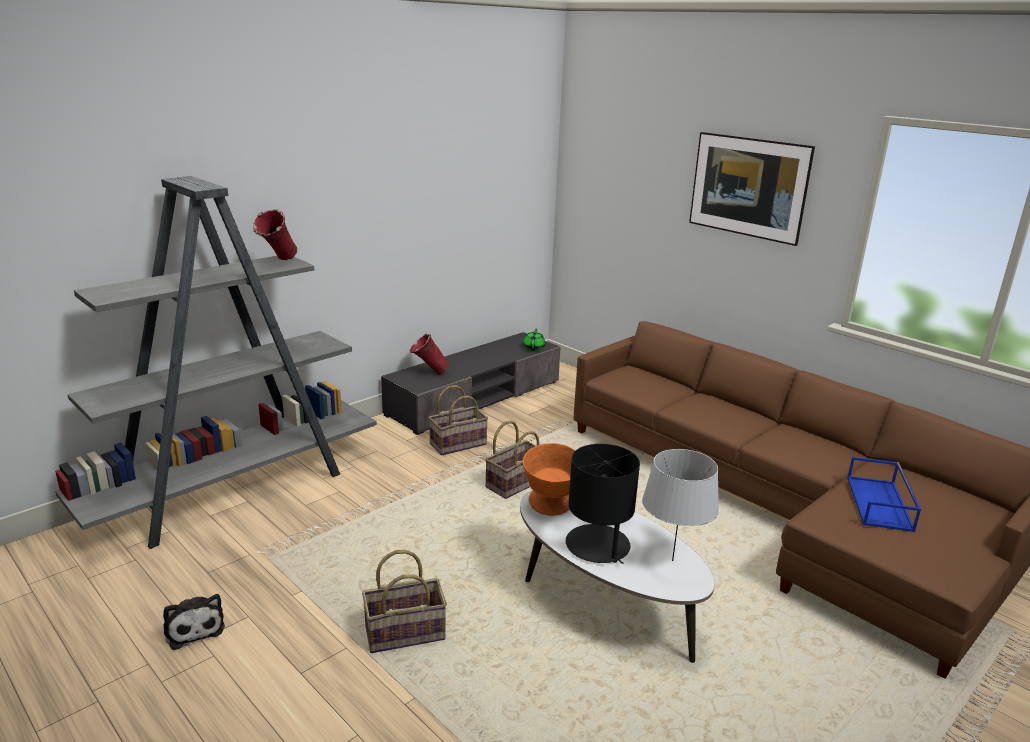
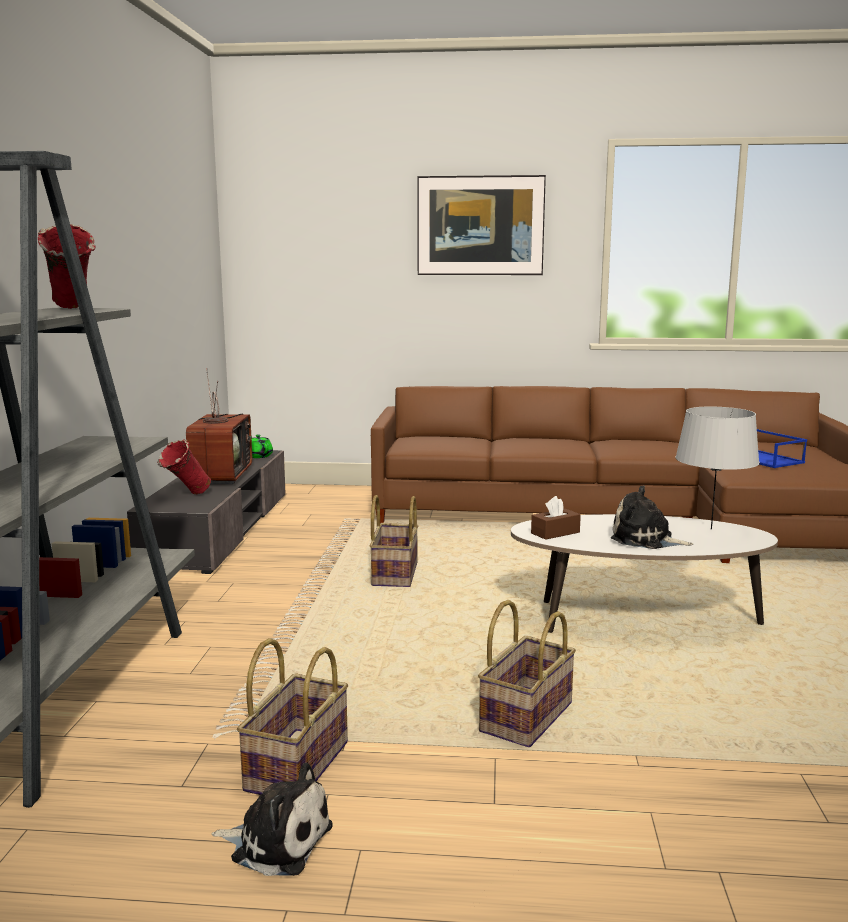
camera: 40 degrees left, 10 degrees down
basket [428,385,488,456] -> basket moved to [237,638,348,795]
orange bowl [523,443,576,516] -> brown tissue box [531,496,581,540]
black table lamp [566,444,640,564] -> plush toy [611,485,693,549]
none -> television [186,368,252,484]

